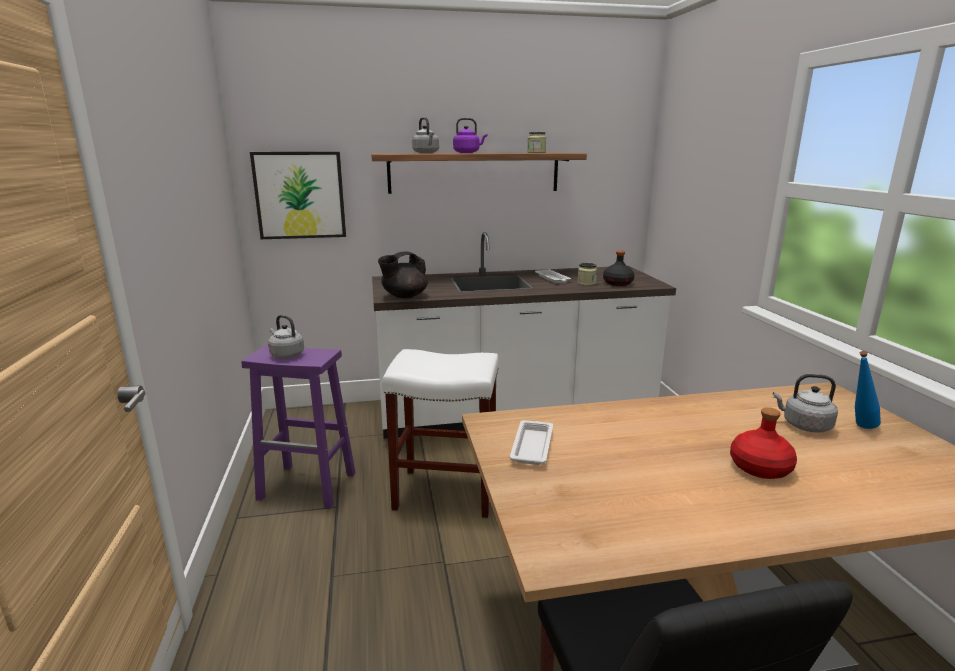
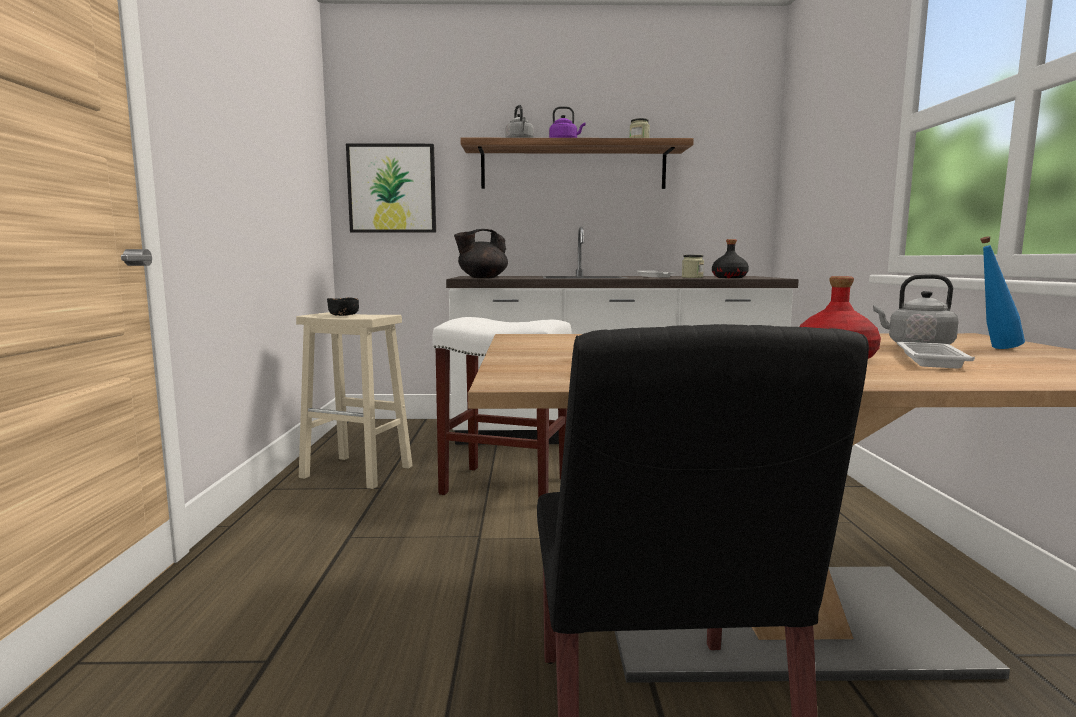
camera: 10 degrees right, 10 degrees down
purple stool [241,345,355,509] -> beige stool [296,312,413,489]
grey kettle [268,315,304,358] -> black bowl [327,298,359,316]
white tray [509,420,553,465] -> white tray moved to [897,342,975,369]

